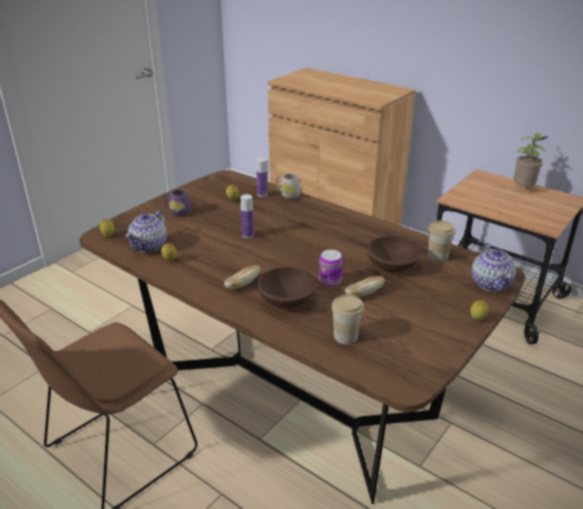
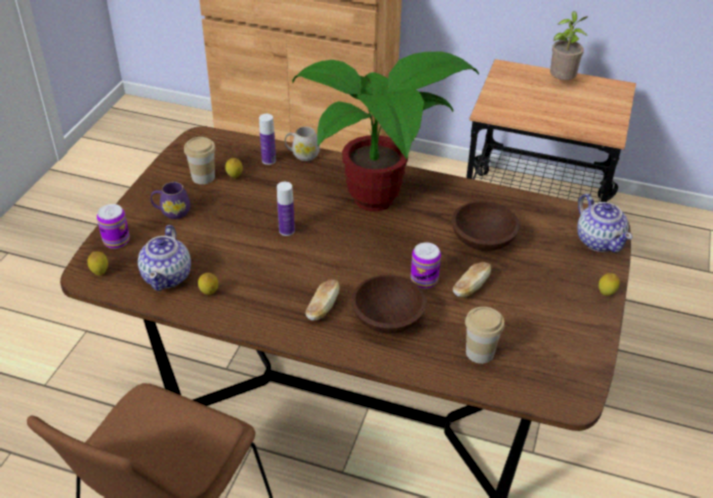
camera: 20 degrees left, 10 degrees up
cup [428,221,456,262] -> cup moved to [184,137,216,184]
none -> can [97,204,130,249]
none -> potted plant [292,51,479,212]

